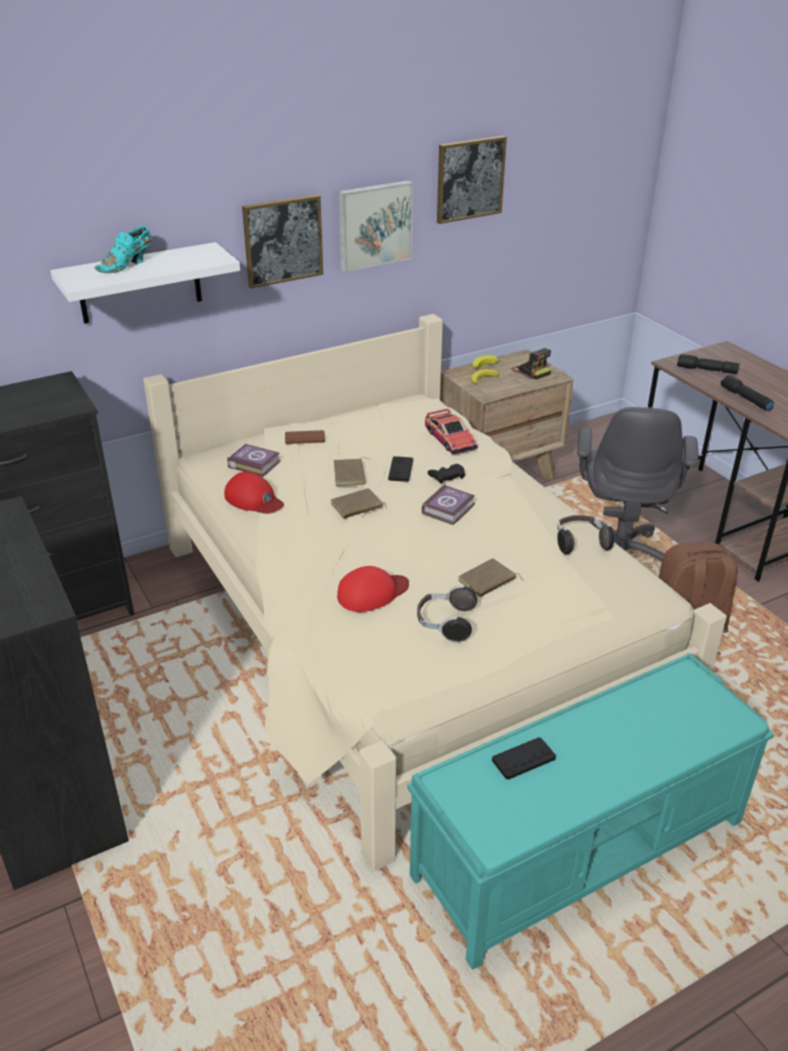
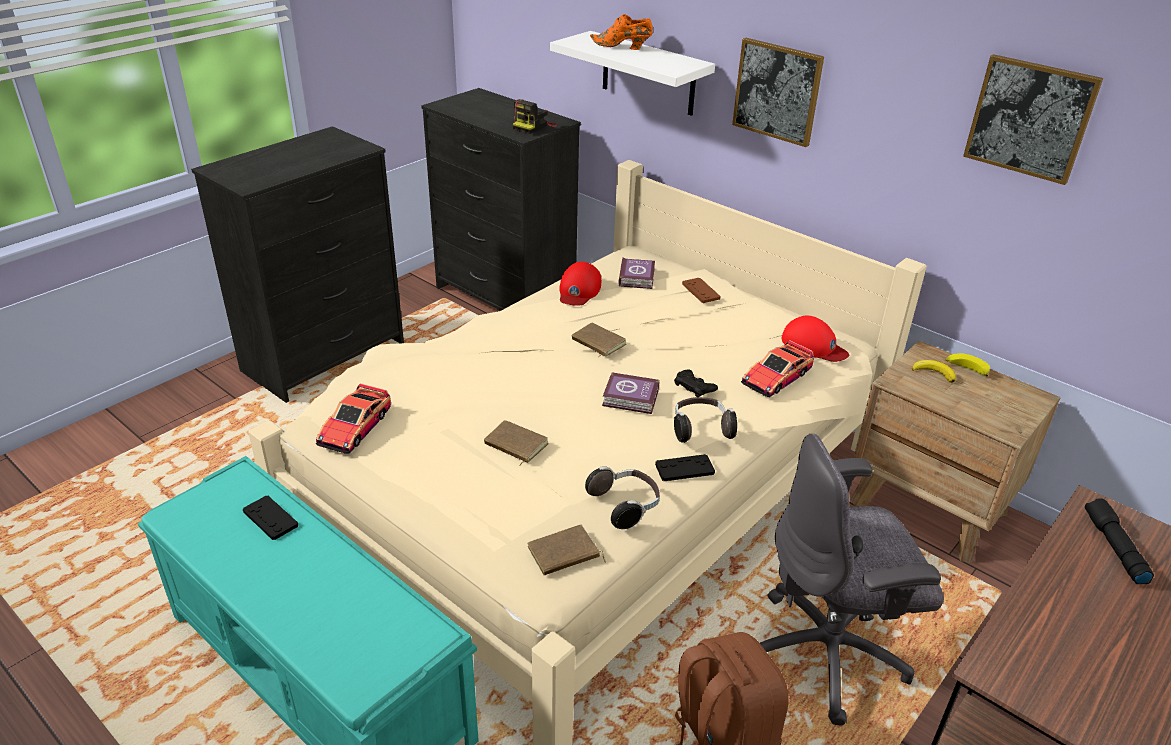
camera: 70 degrees right, 0 degrees up
turquoise shoe [94,226,152,273] -> orange shoe [590,14,653,50]
brown book [334,457,369,486] -> brown book moved to [527,524,606,575]
red cap [337,566,409,612] -> red cap moved to [782,316,849,362]
picture [338,180,413,272] -> none
black game controller [388,456,413,482] -> black game controller moved to [655,454,715,481]
headphones [417,585,477,643] -> headphones moved to [674,397,737,443]
camera [511,348,551,380] -> camera moved to [513,99,557,134]
black flashlight [721,375,774,411] -> none
none -> toy car [316,383,391,453]

